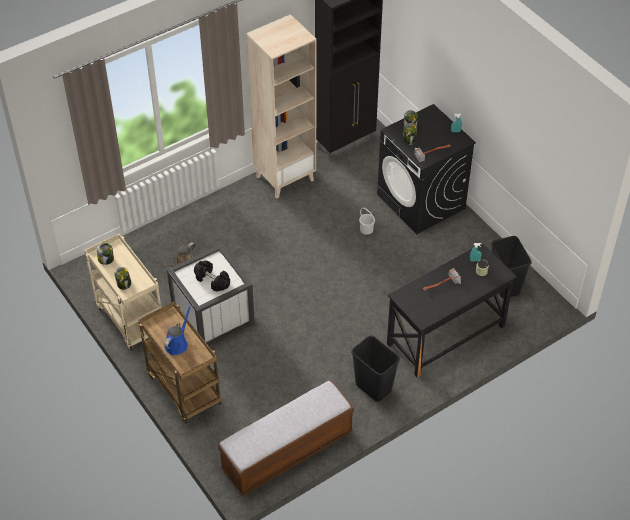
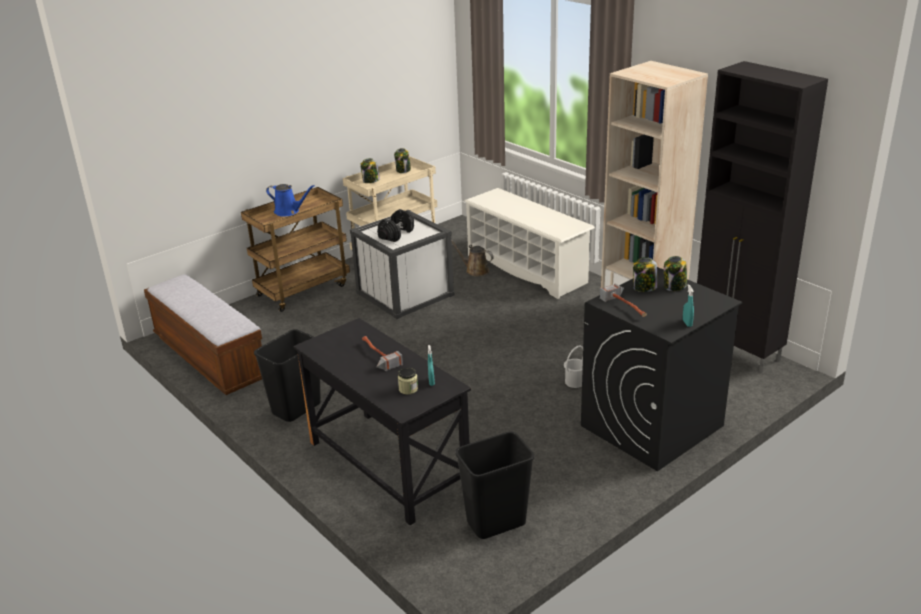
camera: 85 degrees right, 20 degrees down
none -> white shoe rack [464,188,595,299]

